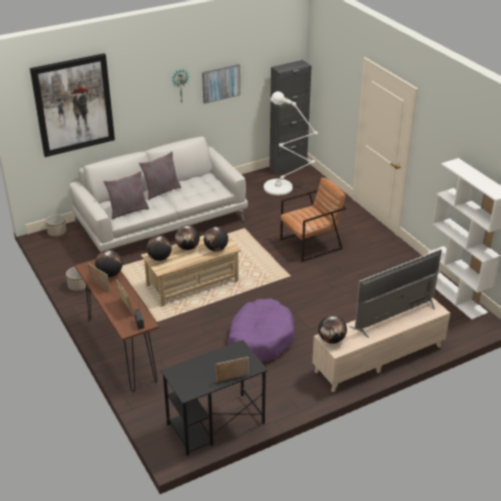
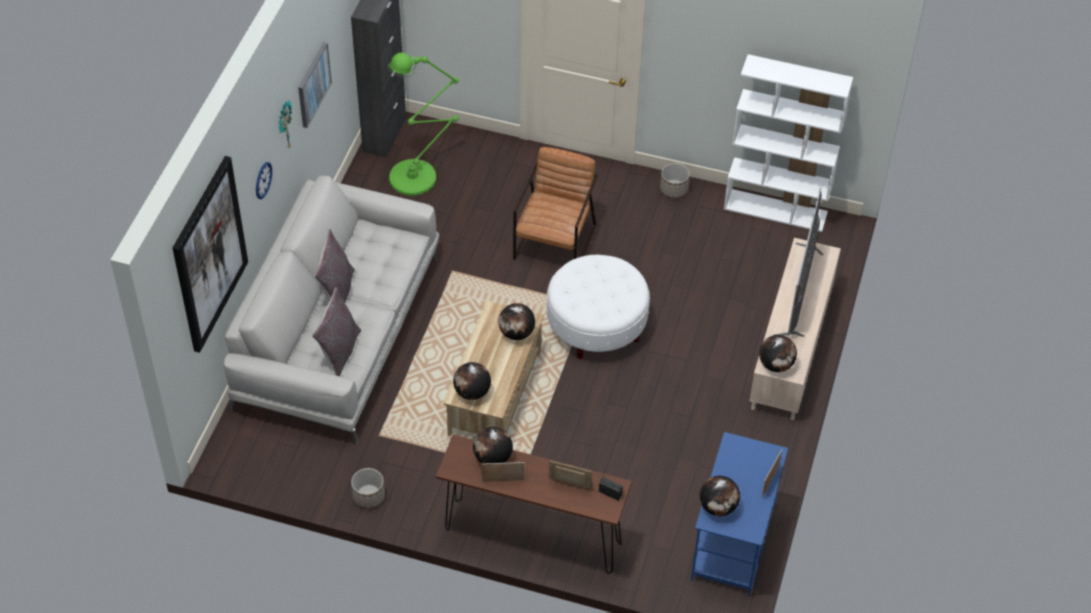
camera: 45 degrees left, 15 degrees up
planter [46,214,66,237] -> planter moved to [660,163,690,198]
black desk [161,340,268,456] -> blue desk [691,432,788,596]
globe [175,225,200,250] -> globe moved to [700,476,740,516]
purple dog bed [228,298,295,361] -> none
white floor lamp [263,91,318,196] -> green floor lamp [388,53,459,196]
none -> wall clock [256,162,272,199]
none -> white ottoman [547,255,650,359]

